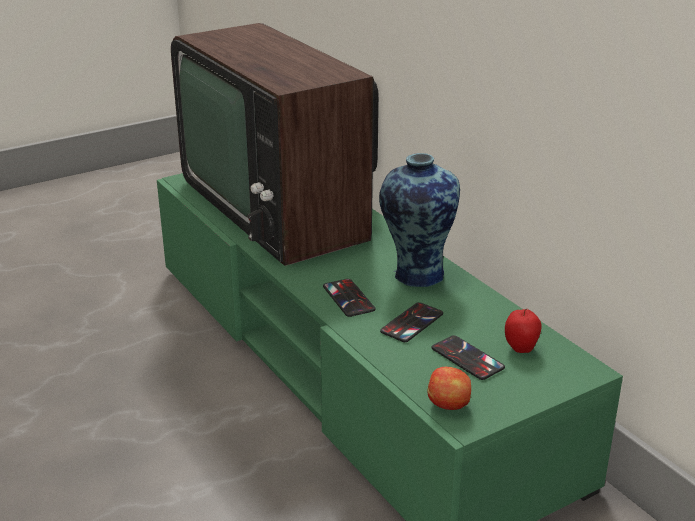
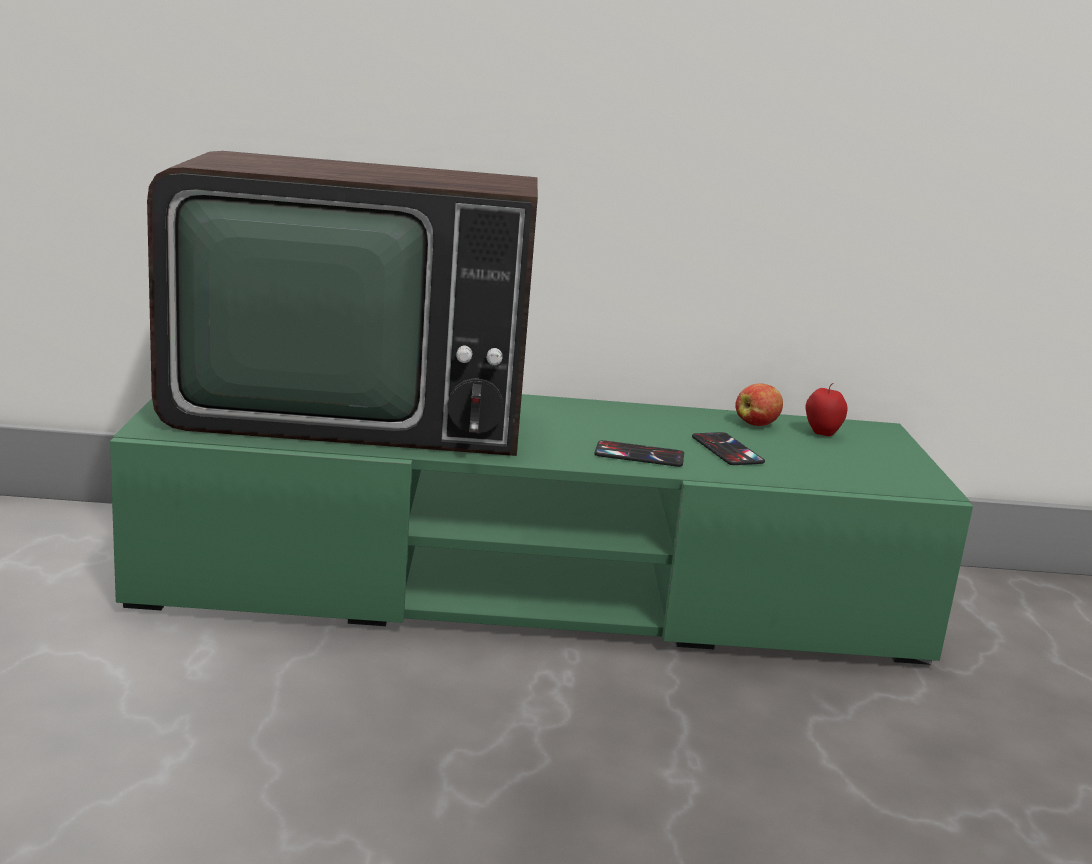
camera: 60 degrees left, 10 degrees down
vase [379,153,460,287] -> none
apple [428,367,471,410] -> apple moved to [735,384,783,426]
phone [432,335,505,380] -> none

